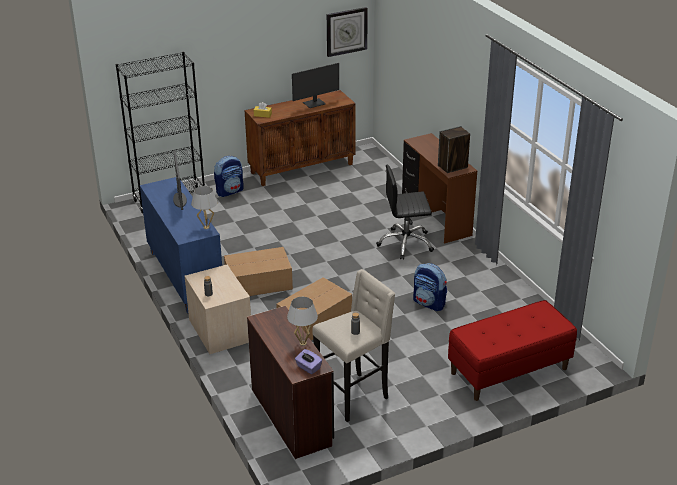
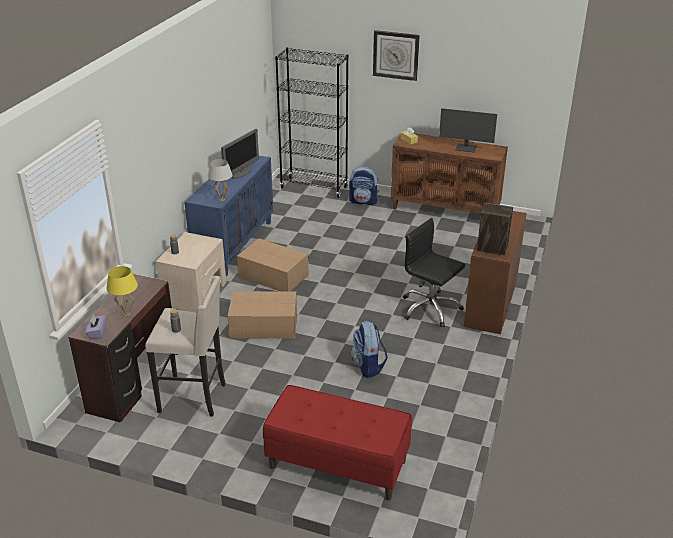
camera: 45 degrees right, 0 degrees up
white table lamp [287,297,318,346] -> yellow table lamp [106,266,138,316]
wall clock [327,7,368,57] -> wall clock moved to [373,30,420,81]

